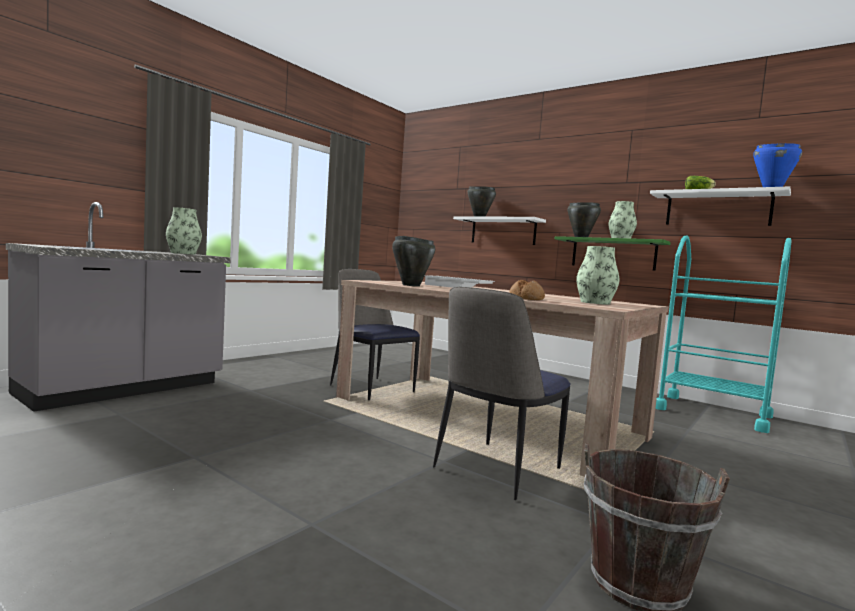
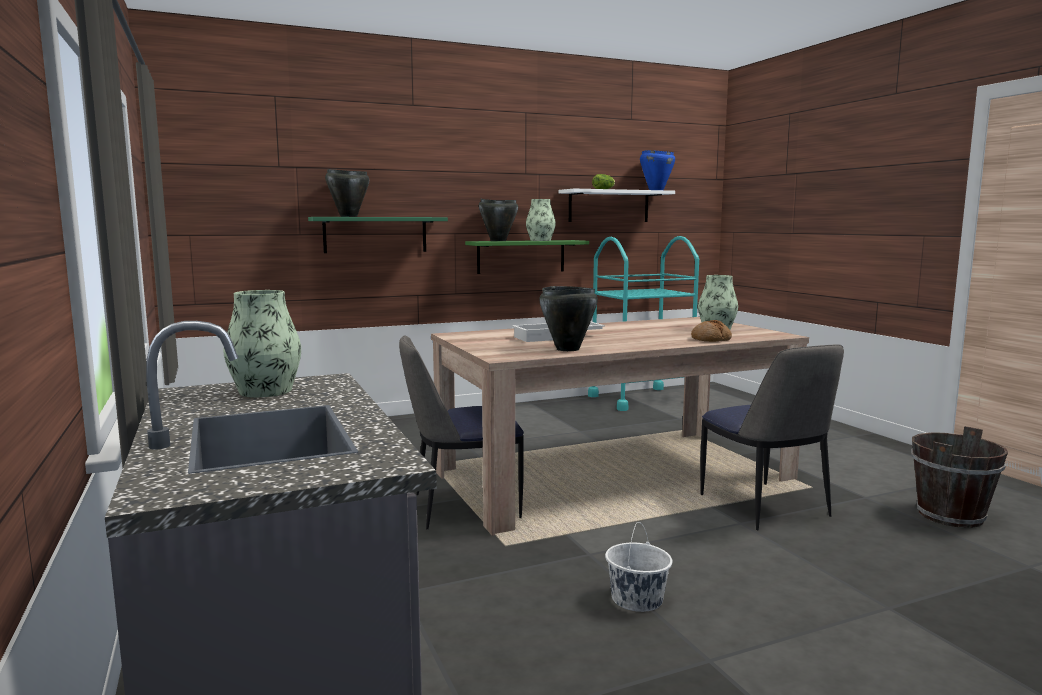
camera: 60 degrees left, 5 degrees up
white shelf [453,216,546,245] -> green shelf [308,217,448,253]
none -> white bucket [605,522,672,612]

